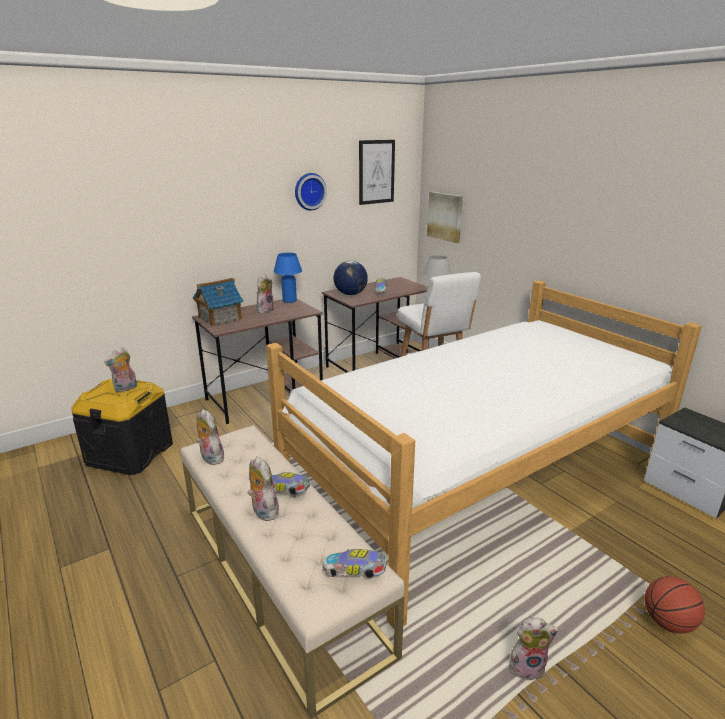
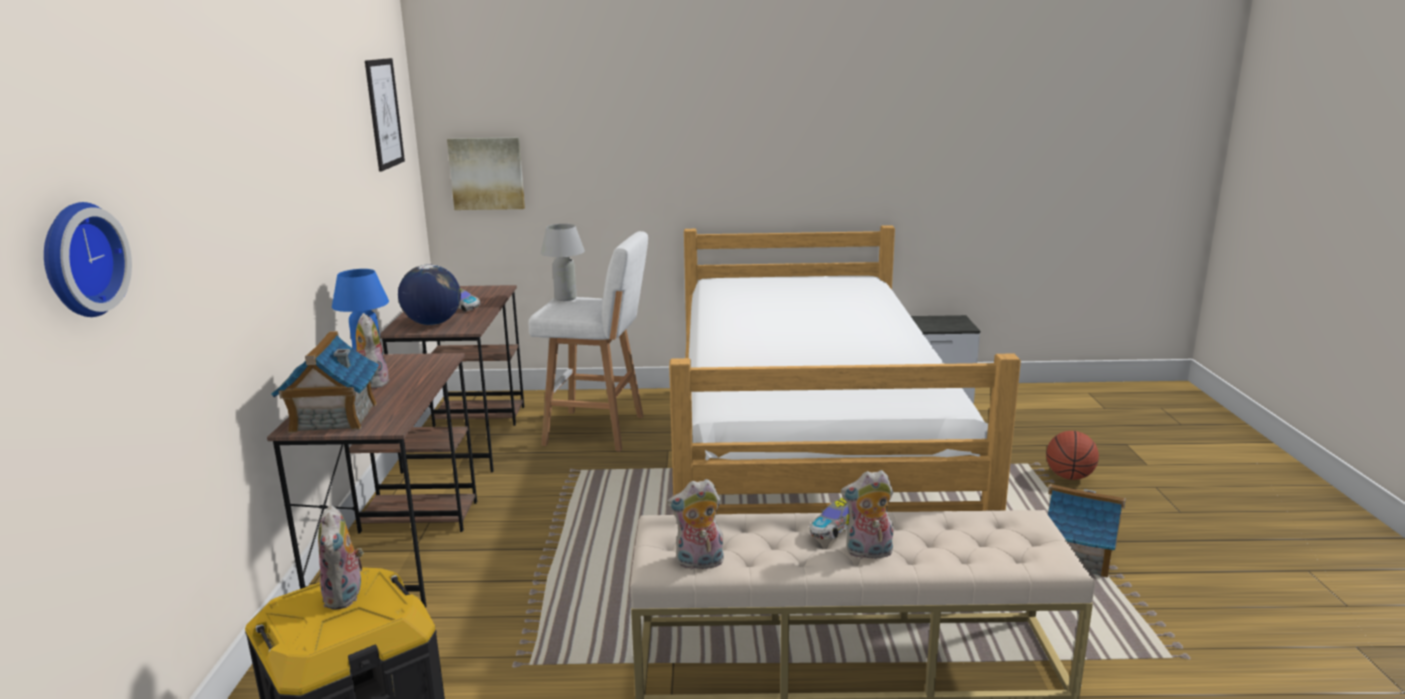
camera: 55 degrees left, 5 degrees down
wall clock [295,173,327,211] -> wall clock moved to [44,202,132,317]
toy car [323,549,386,578] -> none
plush toy [509,617,559,680] -> toy house [1048,484,1126,578]

